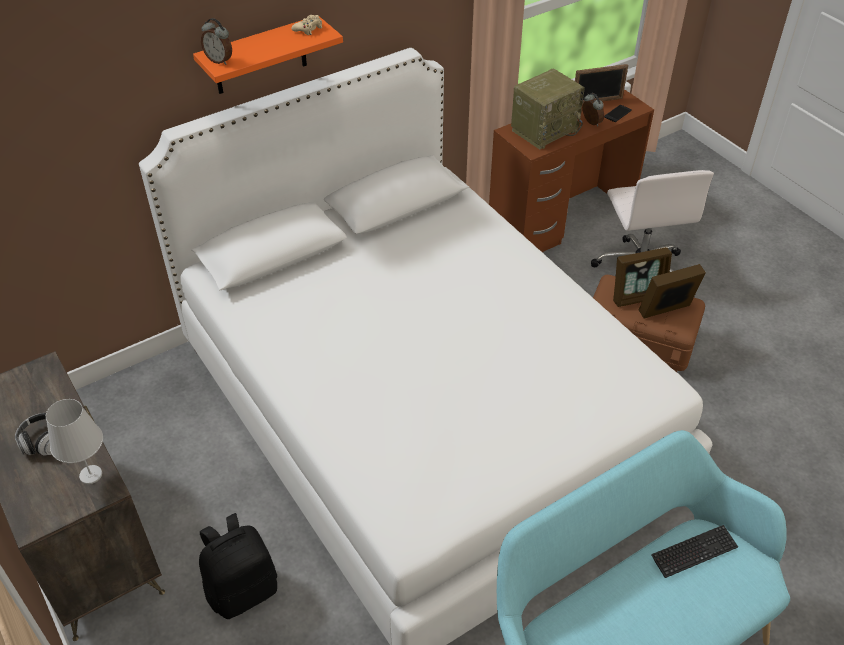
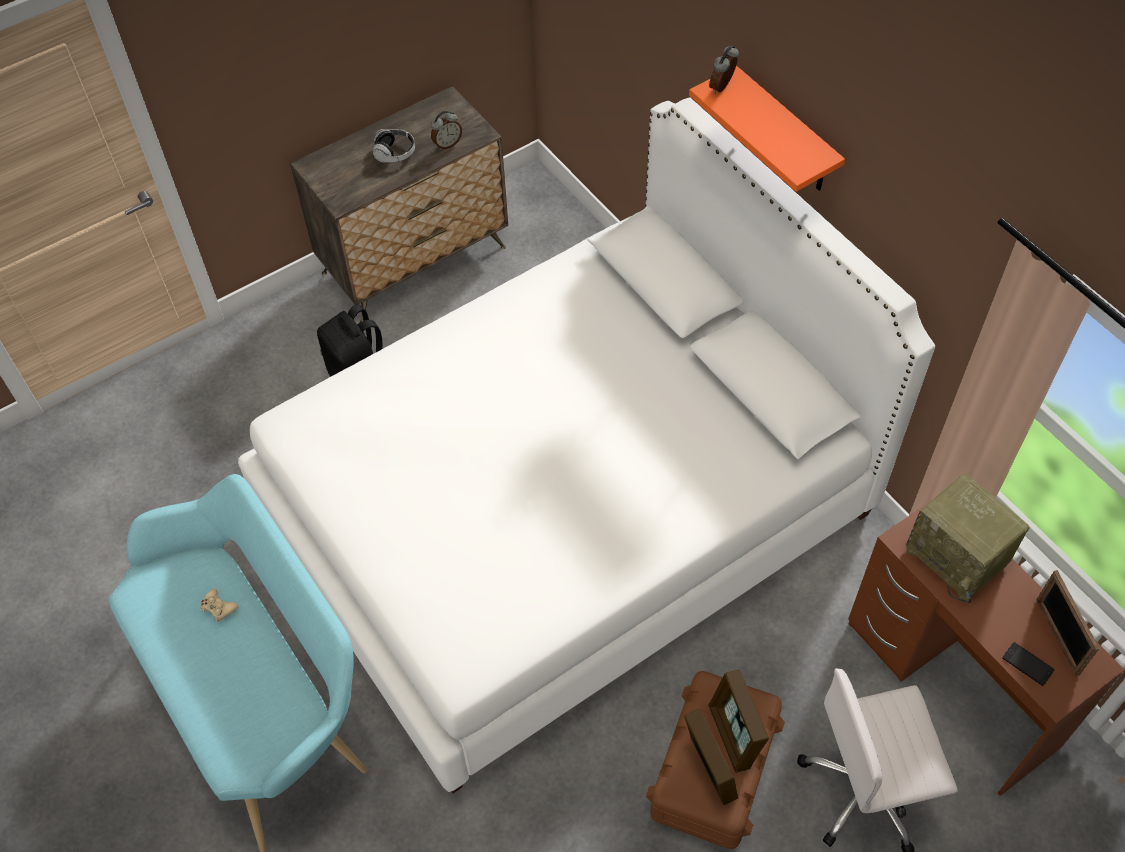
camera: 90 degrees right, 10 degrees up
white table lamp [46,399,103,484] -> none
beige game controller [291,15,322,35] -> beige game controller moved to [200,589,239,622]
alarm clock [582,93,604,127] -> alarm clock moved to [431,111,462,150]
keyboard [651,525,738,578] -> none

